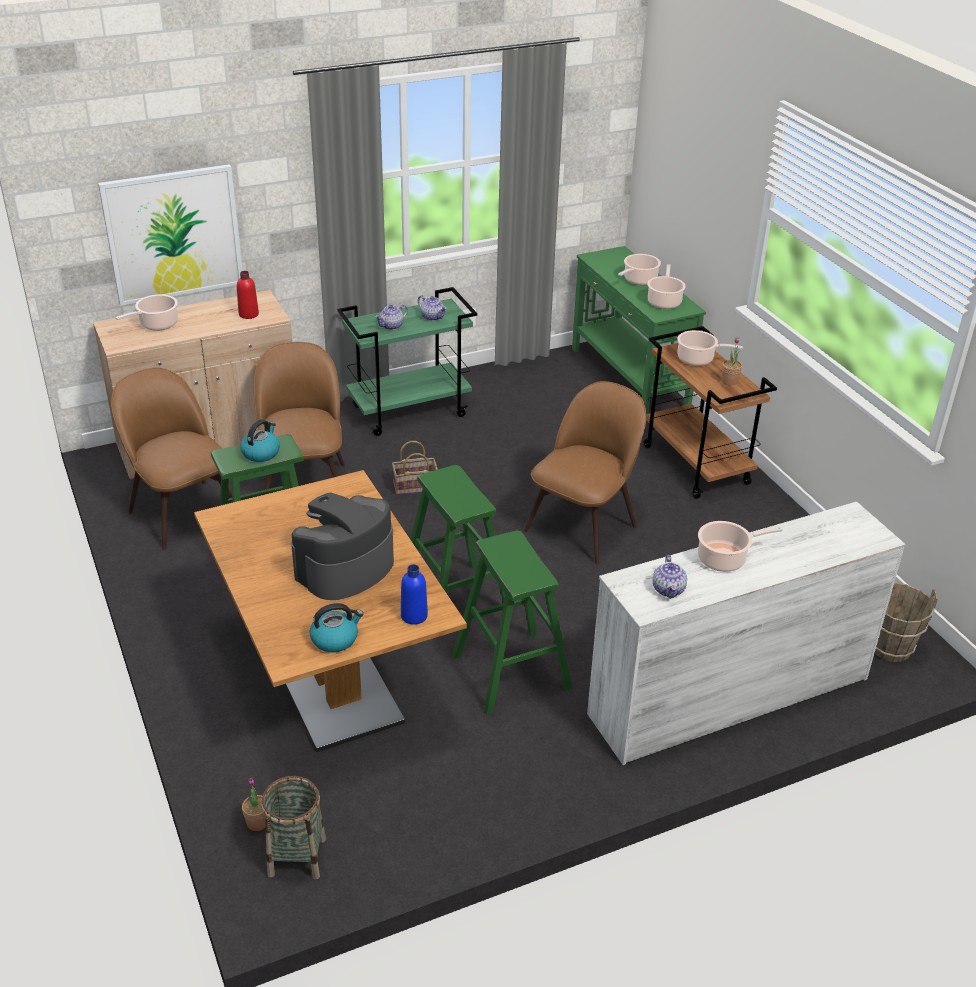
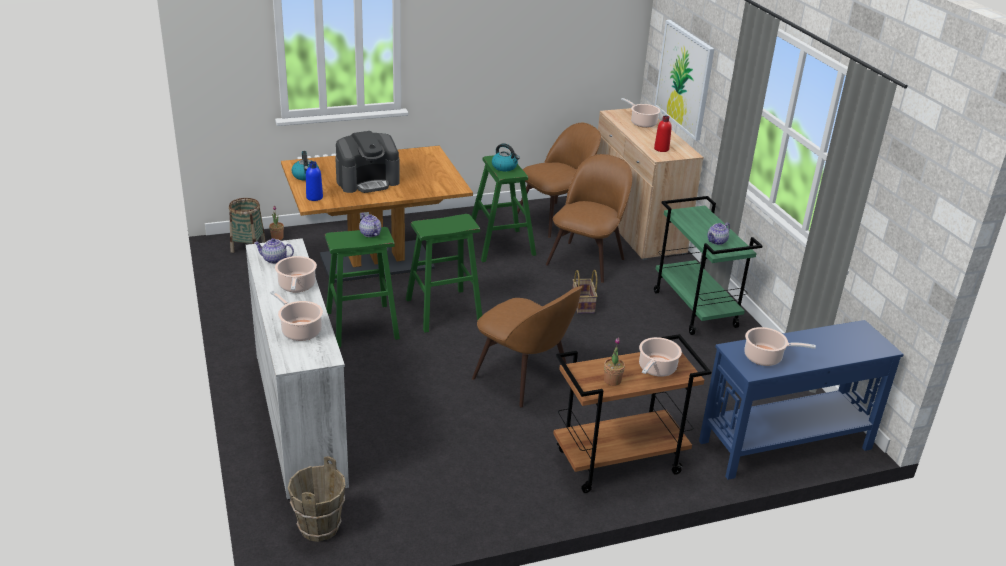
camera: 95 degrees right, 5 degrees down
brown chair [254,342,345,490] -> brown chair turned 60 degrees counterclockwise [546,154,632,283]
coffee machine [291,493,394,600] -> coffee machine turned 105 degrees clockwise [335,131,400,193]
teapot [375,304,408,330] -> teapot moved to [359,213,381,237]
green console table [572,246,706,414] -> blue console table [699,320,904,480]
cooking pot [618,254,661,285] -> cooking pot moved to [270,290,323,341]

